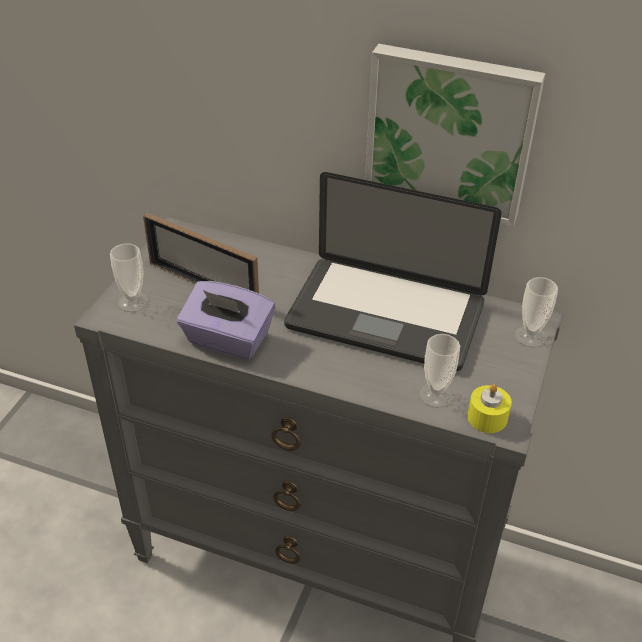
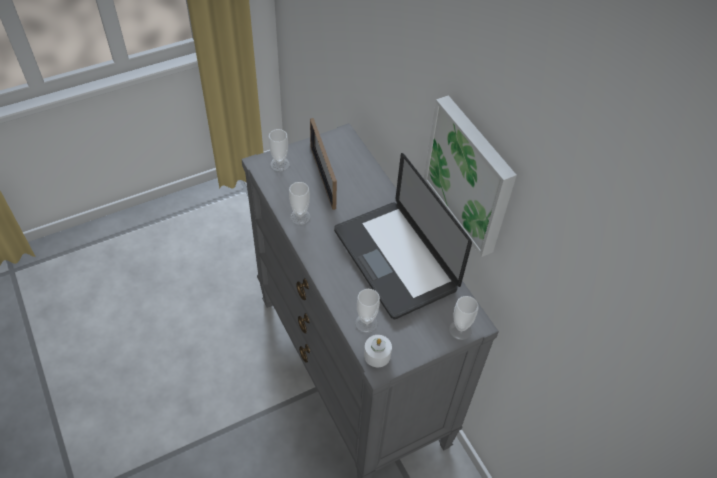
camera: 40 degrees right, 10 degrees up
purple tissue box [177,281,275,360] -> cup [289,182,311,225]
yellow candle [467,384,512,433] -> white candle [364,335,392,367]

